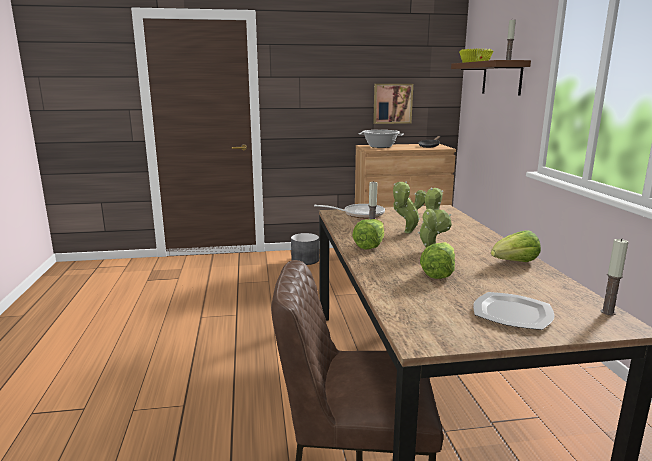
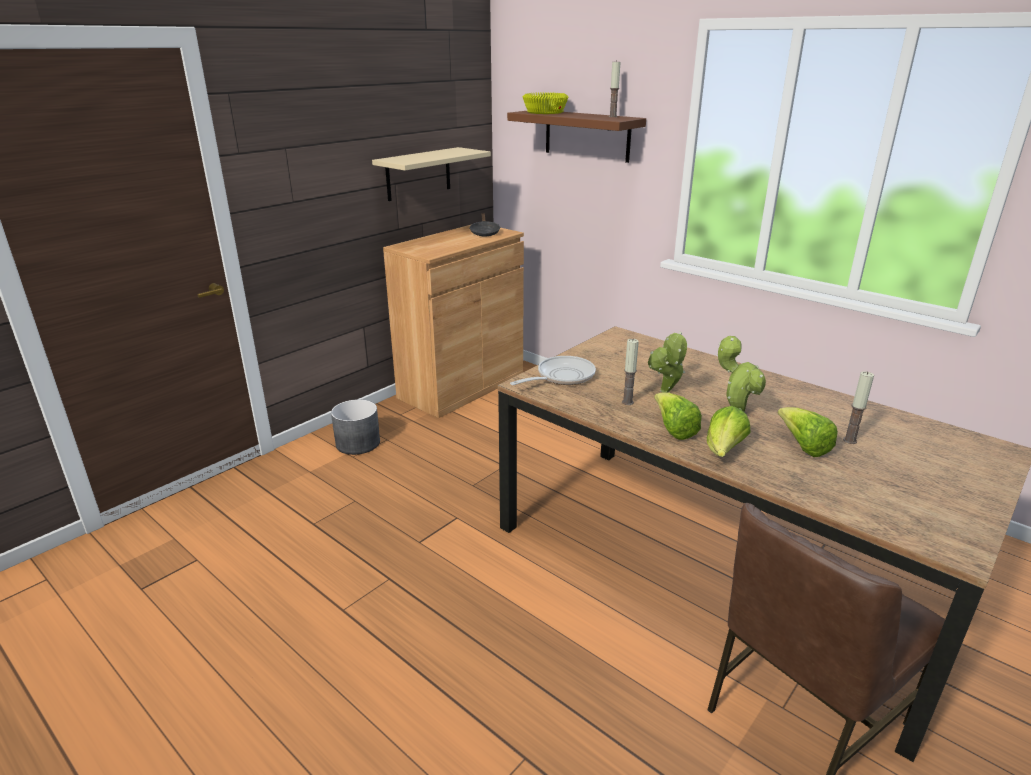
camera: 40 degrees left, 10 degrees up
cooking pot [358,130,404,148] -> none
picture [373,84,413,124] -> beige shelf [372,147,491,201]
plate [473,292,554,330] -> none
lettuce [491,230,541,262] -> lettuce moved to [707,406,751,457]
candle [601,238,628,315] -> candle moved to [843,371,874,444]

